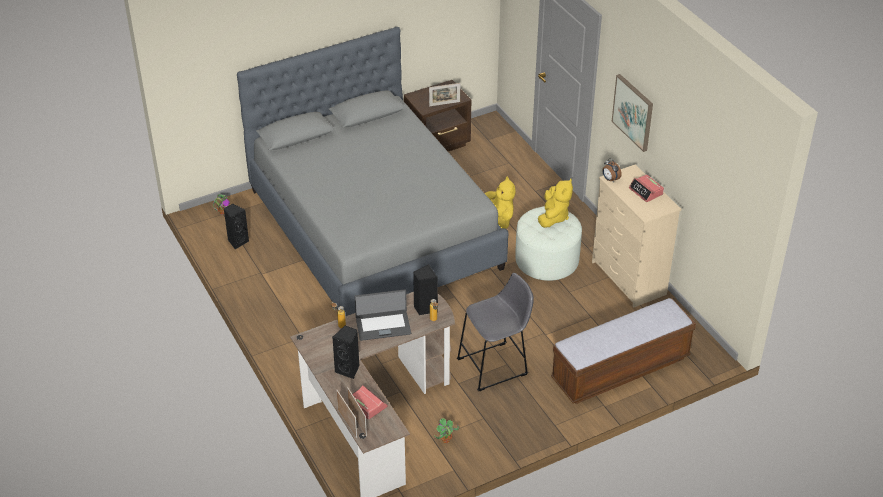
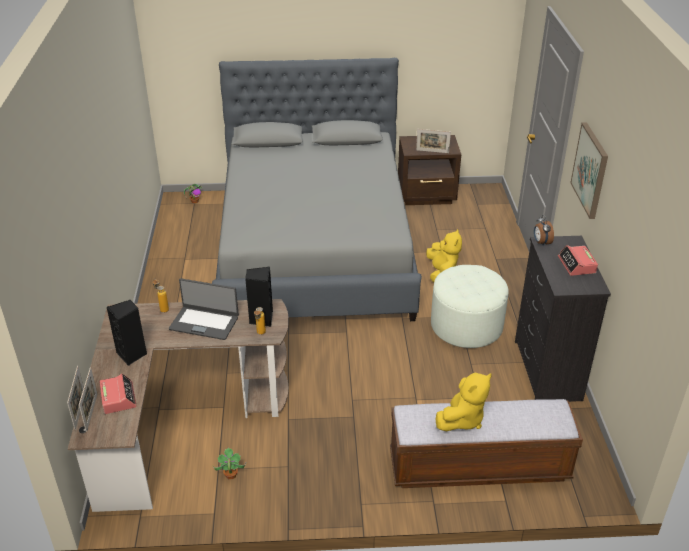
camera: 25 degrees right, 5 degrees down
black speaker [223,204,249,249] -> none
grey stool [457,273,534,391] -> none
yellow plush toy [538,179,573,228] -> yellow plush toy moved to [435,373,492,431]
beige dresser [592,165,681,308] -> black dresser [515,236,611,402]

